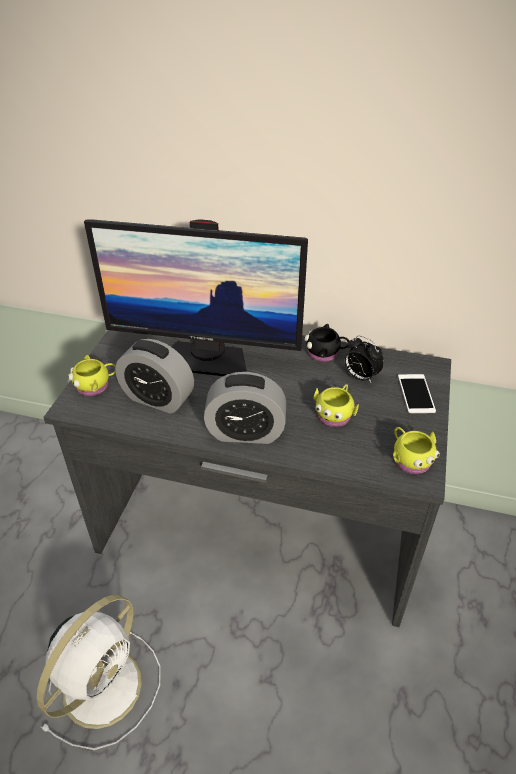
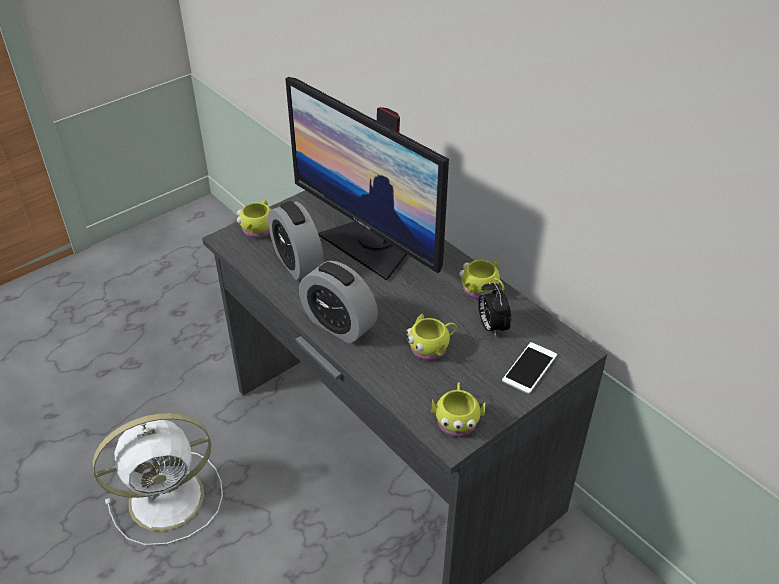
camera: 35 degrees right, 0 degrees up
black mug [304,324,349,362] -> yellow mug [459,260,504,299]

